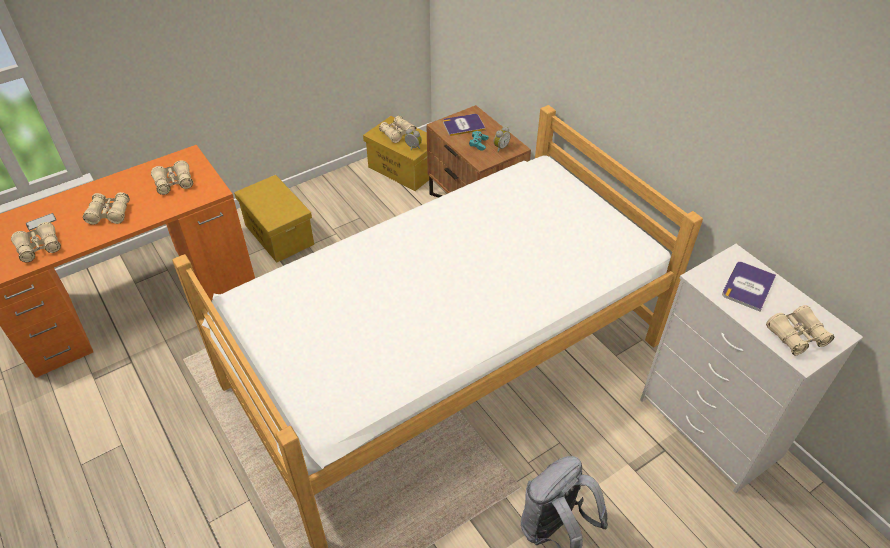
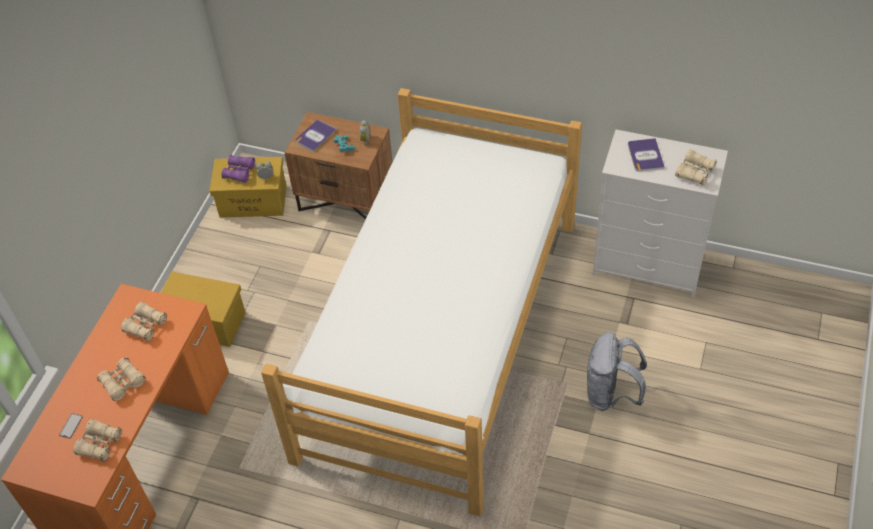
camera: 35 degrees left, 5 degrees up
beige binoculars [379,116,416,143] -> purple binoculars [221,155,255,183]

